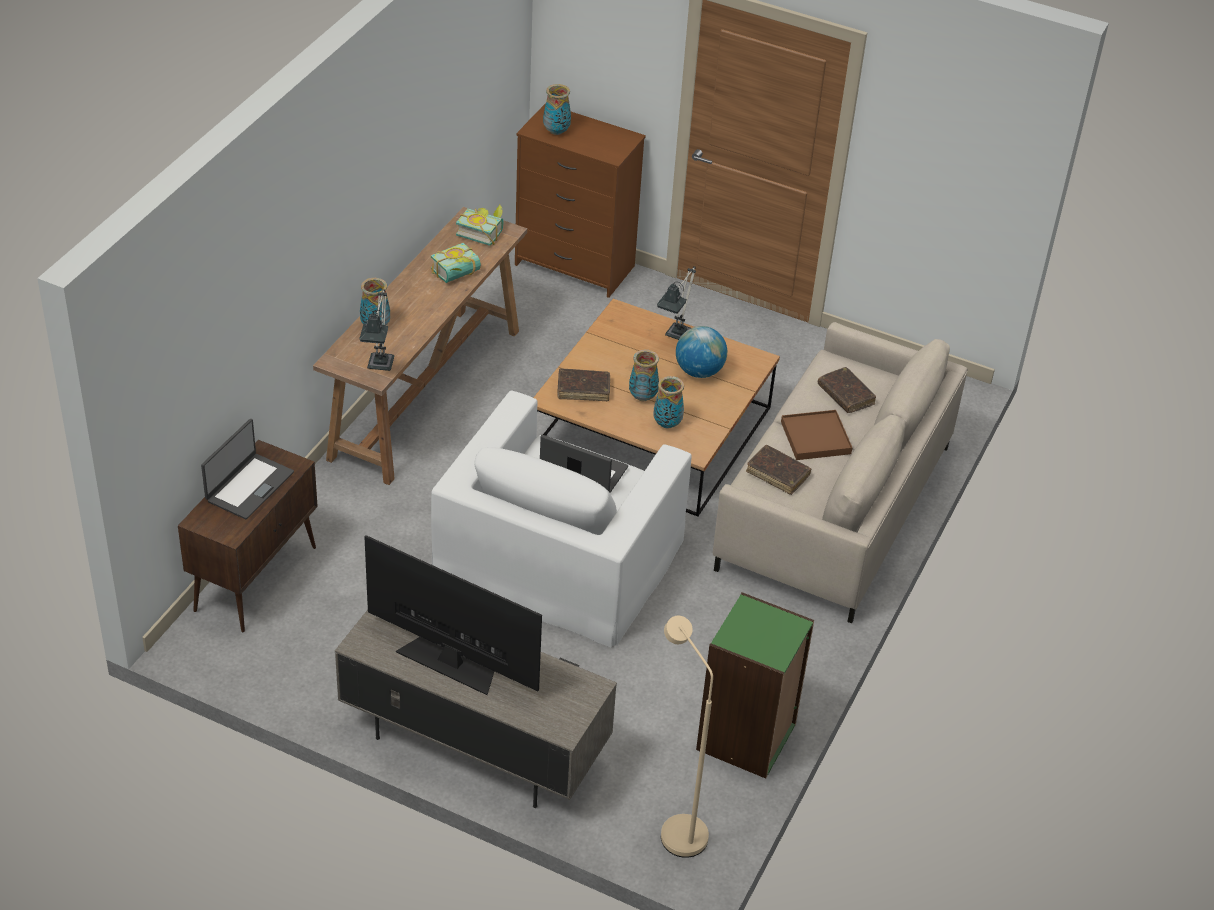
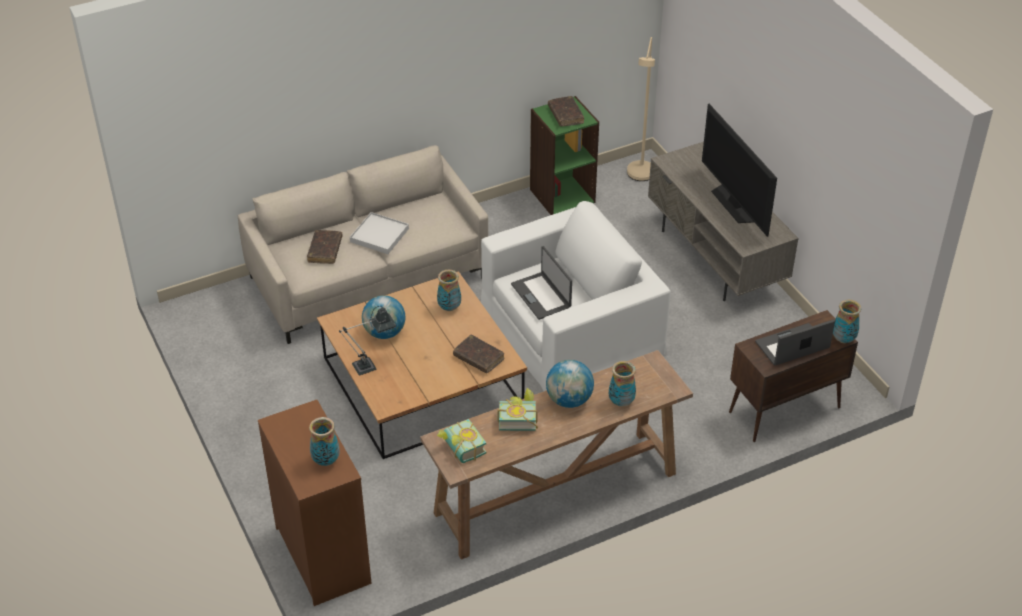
camera: 140 degrees left, 0 degrees up
table lamp [359,289,394,371] -> none
vase [629,350,659,401] -> vase moved to [833,300,861,343]
brown book [746,445,811,495] -> brown book moved to [548,96,584,126]
brown tray [781,410,852,460] -> white tray [350,212,409,254]
none -> globe [546,360,594,408]

